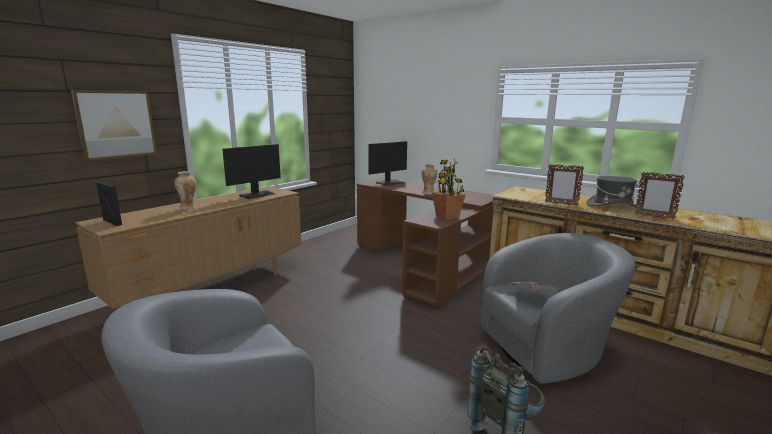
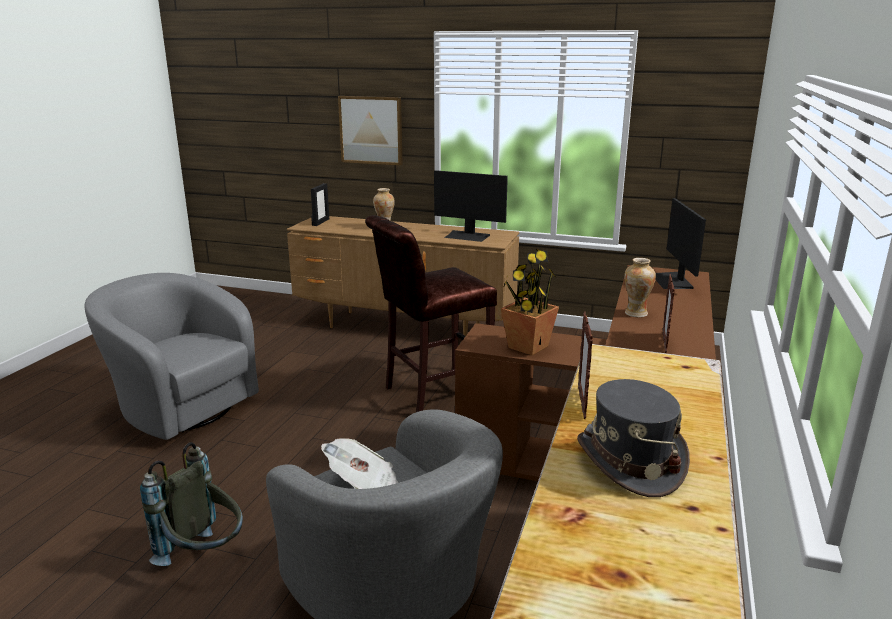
camera: 70 degrees right, 5 degrees up
monitor [368,141,407,186] -> monitor turned 60 degrees clockwise [655,198,706,289]
picture frame [635,172,685,219] -> picture frame moved to [662,274,675,353]
none -> brown stool [365,215,497,412]

